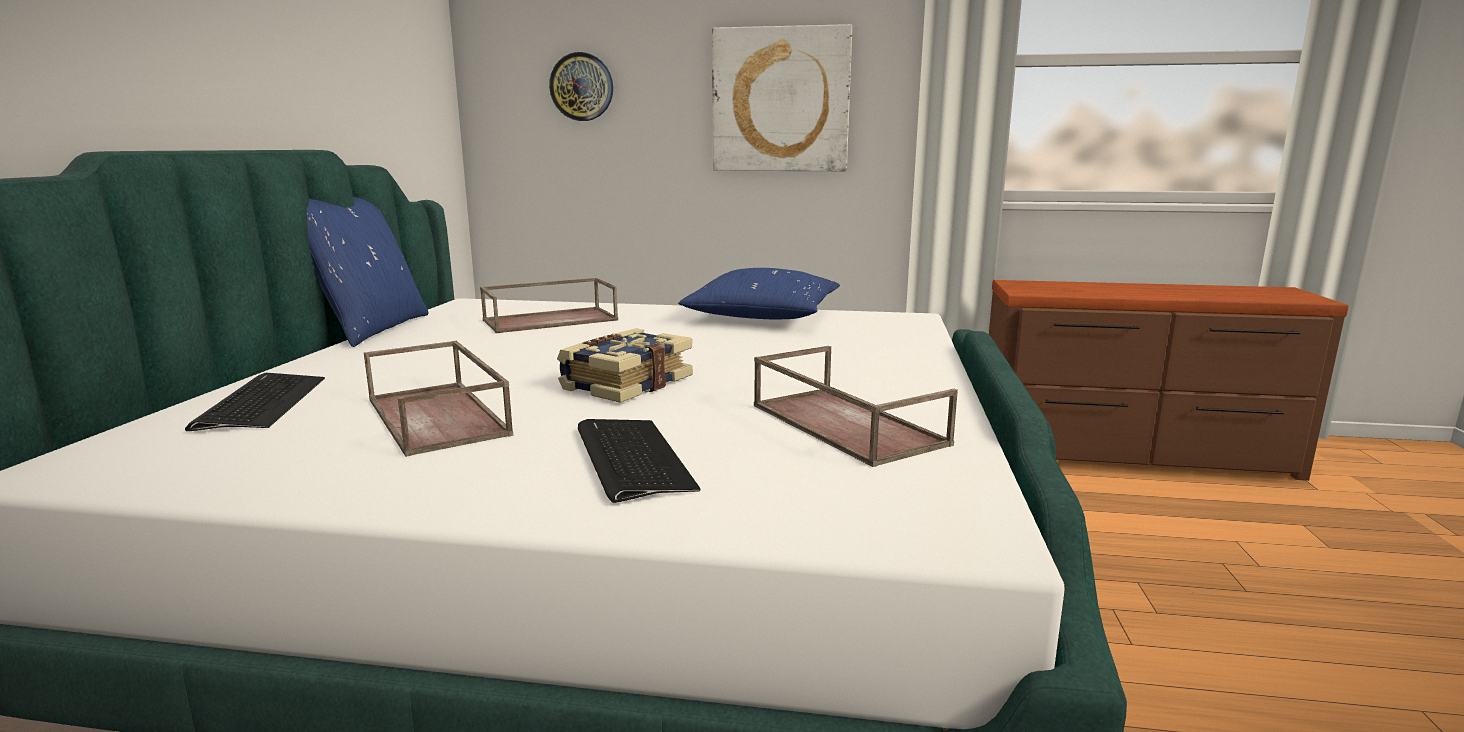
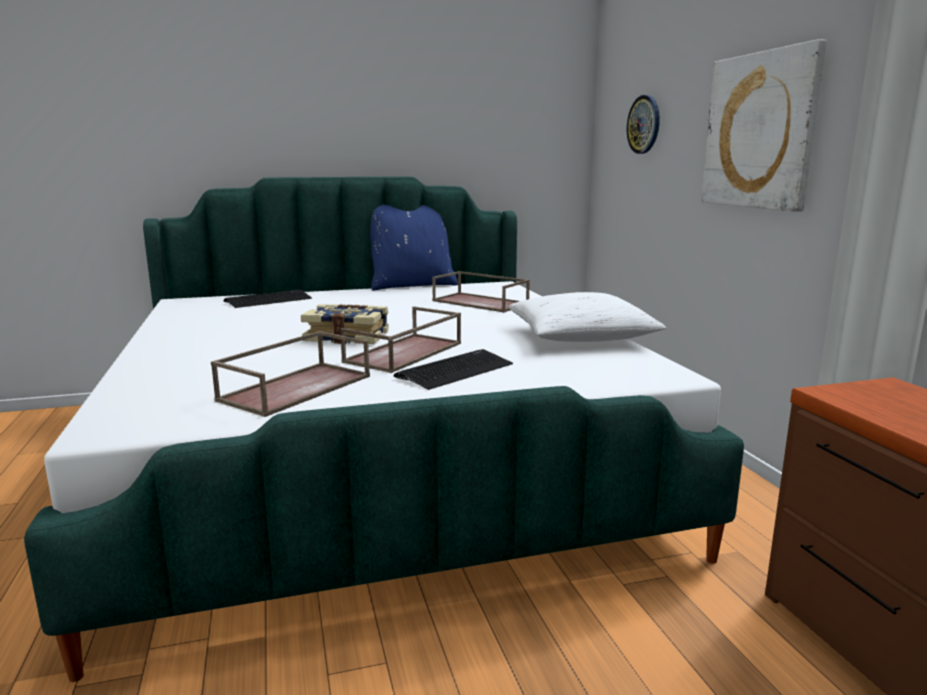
camera: 65 degrees right, 0 degrees up
brown tray [364,341,513,457] -> brown tray moved to [340,307,461,373]
keyboard [578,419,700,503] -> keyboard moved to [394,349,513,390]
blue pillow [678,268,840,320] -> white pillow [508,292,666,342]

